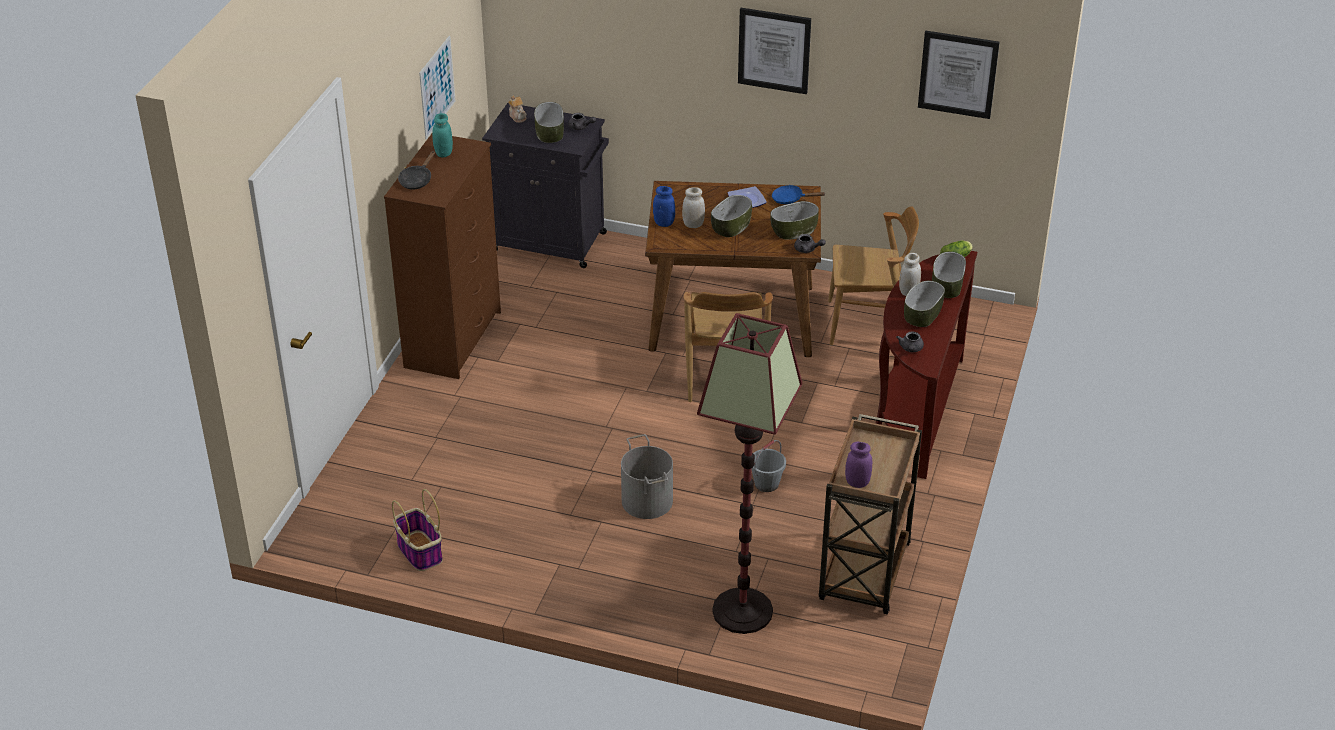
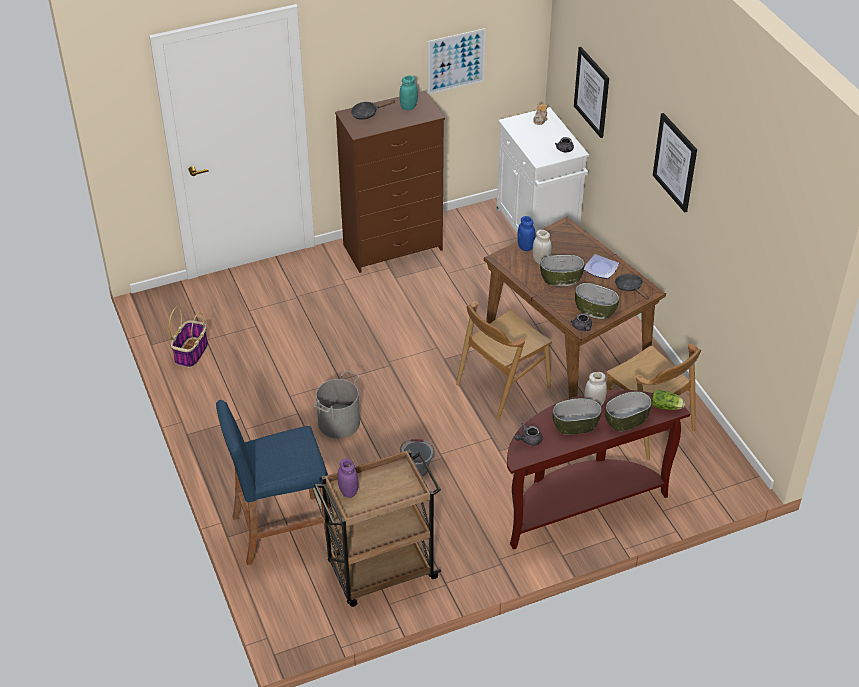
camera: 50 degrees right, 5 degrees up
black cabinet [482,103,609,268] -> white cabinet [496,107,589,234]
bowl [534,102,564,143] -> none
floor lamp [697,313,802,634] -> blue stool [216,400,332,565]
blue frying pan [772,185,825,204] -> black frying pan [615,274,649,299]
picture [918,31,1000,119] -> picture moved to [574,47,609,138]

